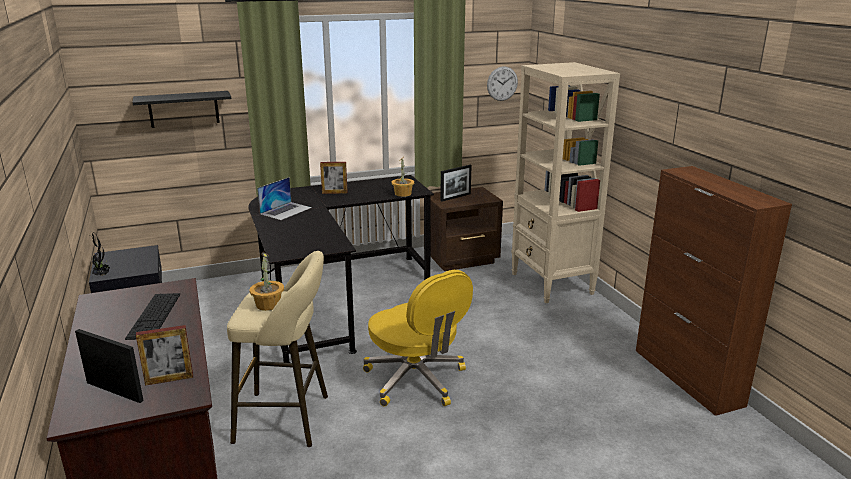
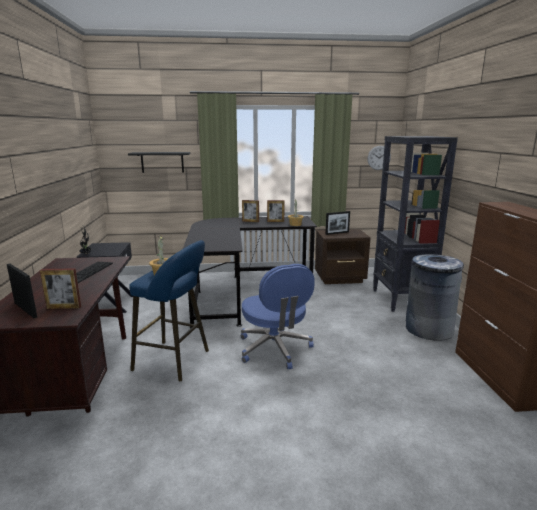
camera: 15 degrees right, 5 degrees down
beige stool [227,251,328,447] -> blue stool [129,240,209,381]
laptop [257,177,312,220] -> none
yellow office chair [363,270,473,406] -> blue office chair [240,264,315,369]
beige bookcase [511,62,620,303] -> black bookcase [373,136,458,312]
none -> picture frame [267,200,285,222]
none -> grey trash can [406,254,464,341]

